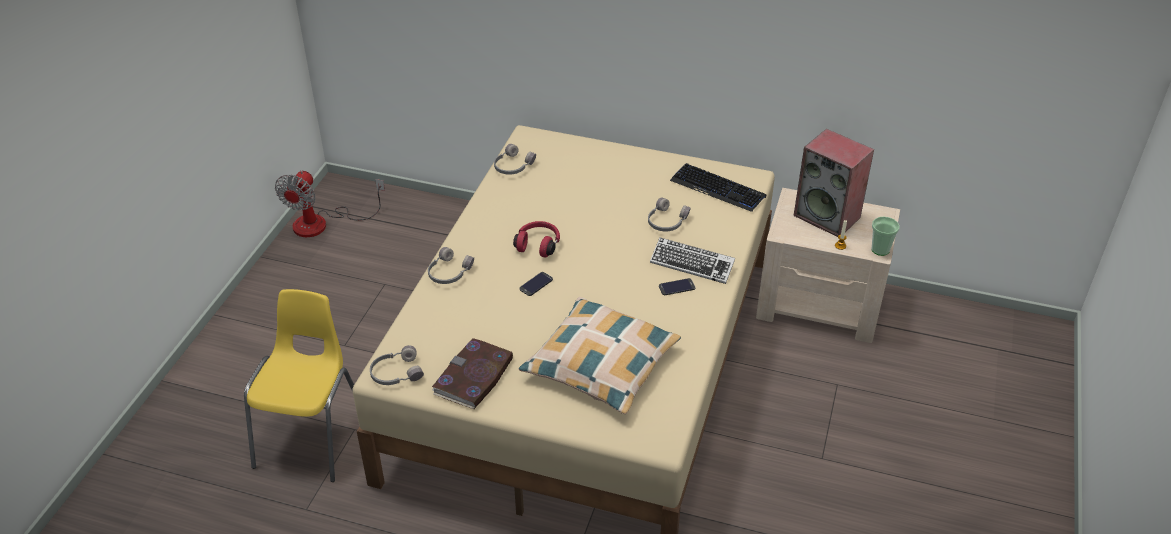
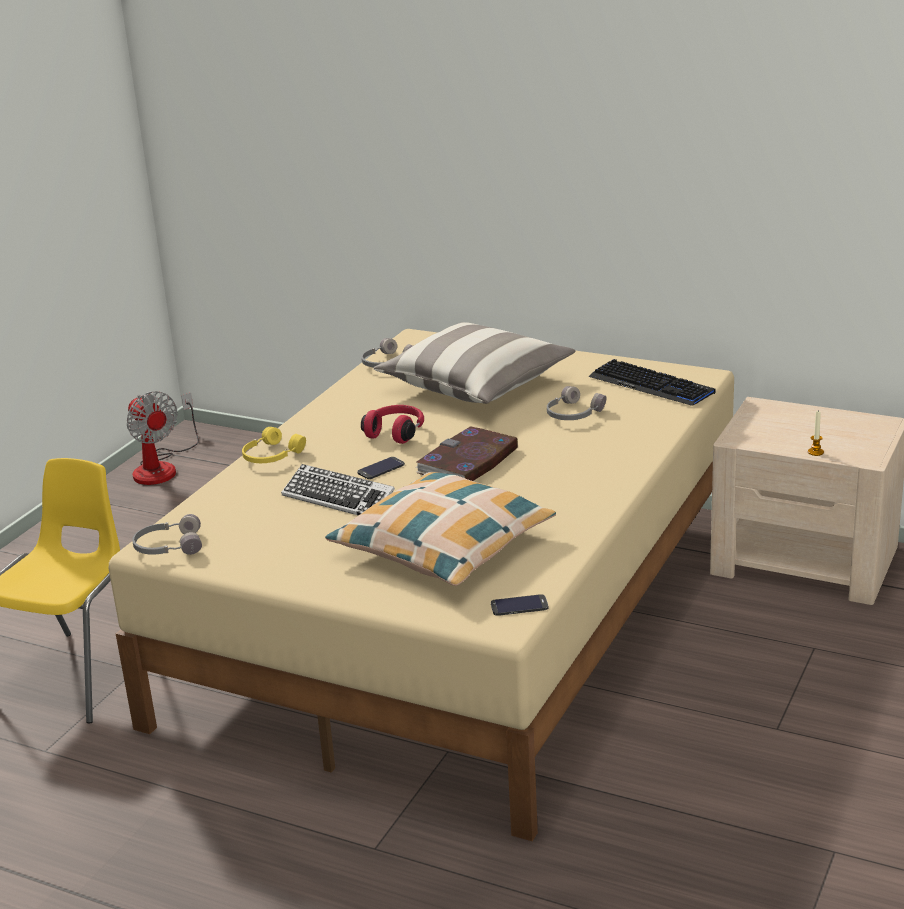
camera: 10 degrees right, 15 degrees down
fan [275,170,385,237] -> fan turned 60 degrees counterclockwise [126,391,199,485]
grey headphones [428,247,474,284] -> yellow headphones [242,427,306,463]
book [432,338,513,409] -> book moved to [415,426,518,481]
keyboard [650,238,735,284] -> keyboard moved to [281,464,395,516]
phone [659,278,695,295] -> phone moved to [491,594,548,616]
speaker [794,129,874,237] -> none
cup [871,217,900,256] -> none
none -> pillow [373,322,575,404]

